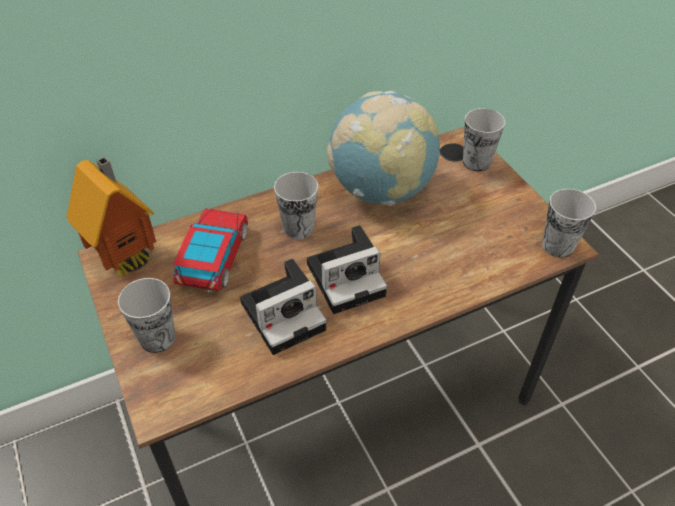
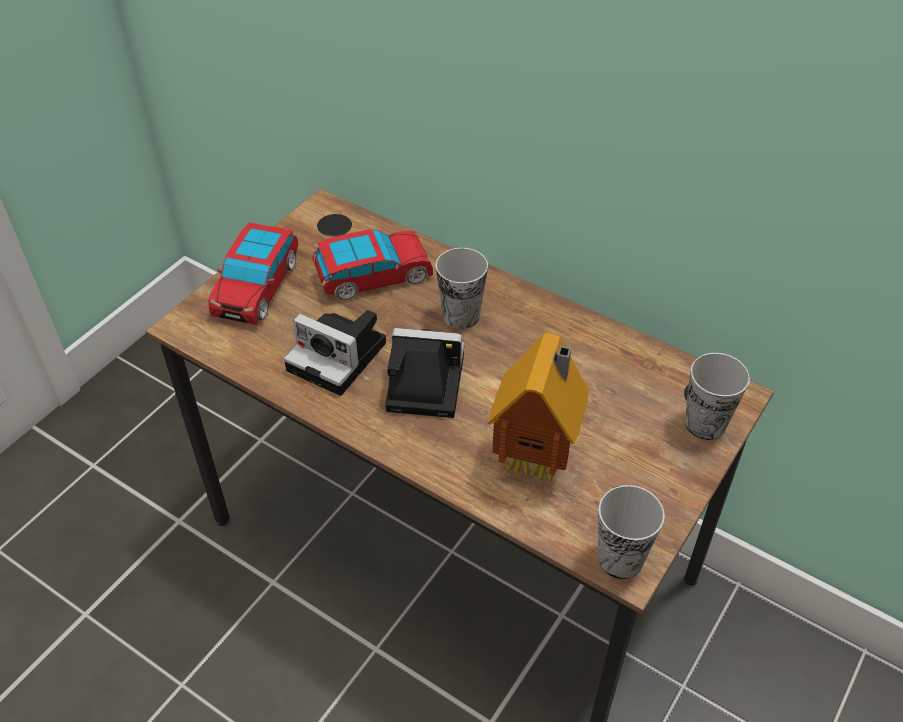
camera: 60 degrees right, 0 degrees up
toy house [67,157,156,279] -> toy house moved to [487,333,589,482]
cup [118,278,175,353] -> toy car [209,223,298,325]
camera [307,225,387,314] -> camera turned 150 degrees clockwise [385,328,464,418]
globe [327,91,440,206] -> none

